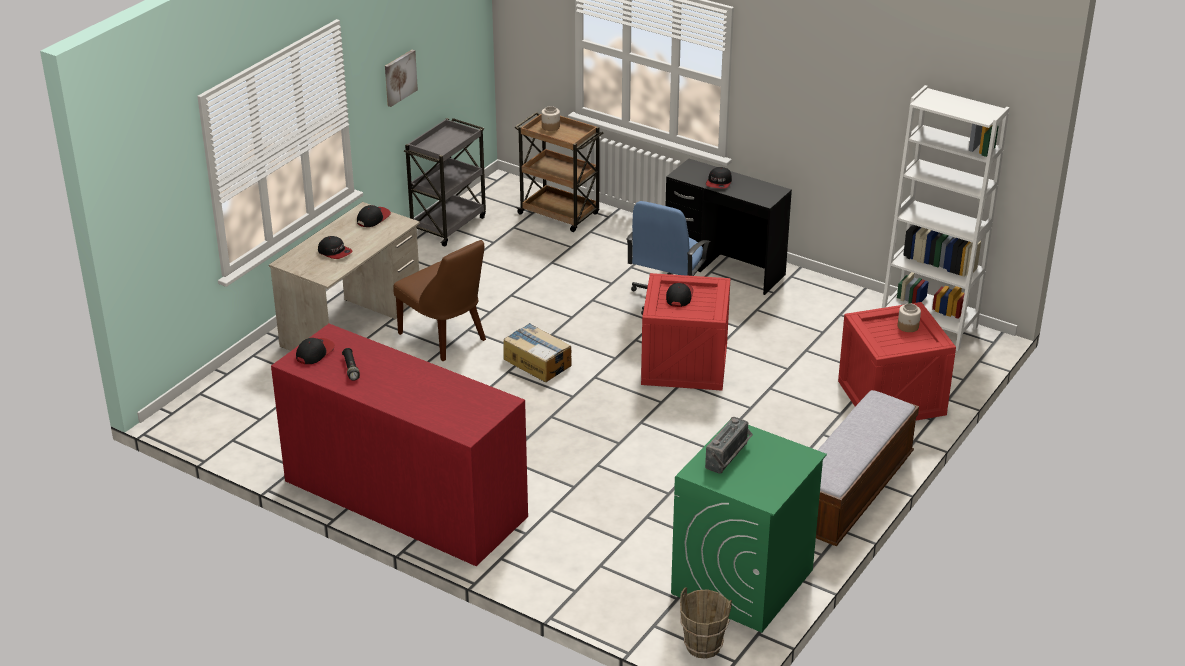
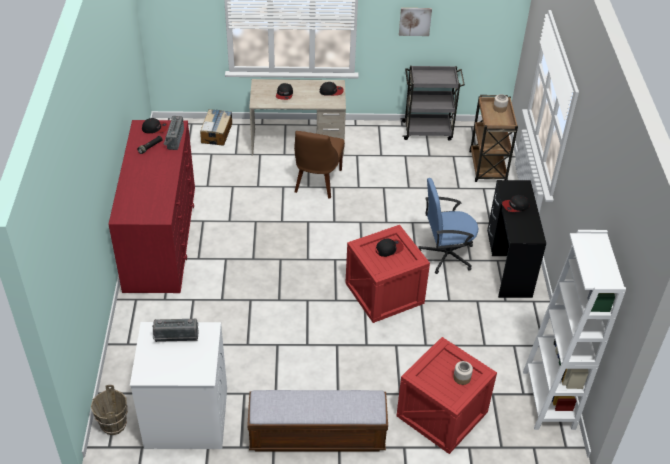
camera: 55 degrees right, 10 degrees up
cardboard box [503,323,571,382] -> cardboard box moved to [200,109,232,146]
green washing machine [671,419,827,633] -> white washing machine [130,322,227,449]
none -> radio [164,116,184,150]

